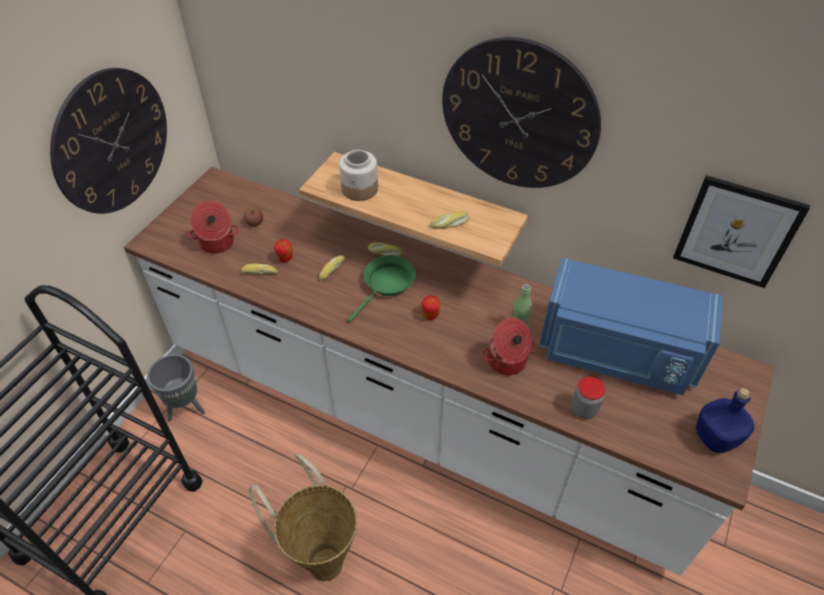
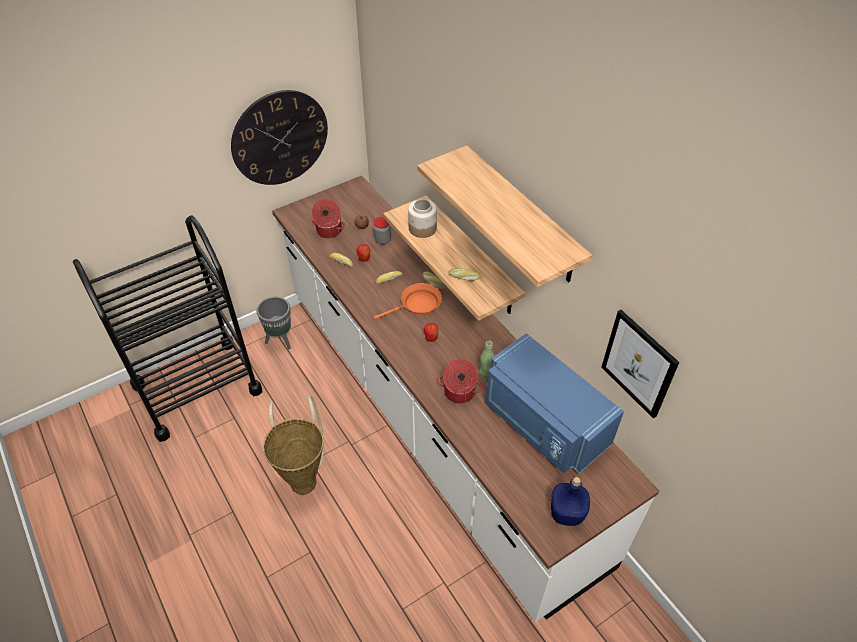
camera: 30 degrees right, 0 degrees up
green frying pan [348,255,416,322] -> orange frying pan [374,283,442,319]
wall clock [442,37,601,188] -> shelf [417,145,592,287]
jar [571,377,605,419] -> jar moved to [373,217,391,245]

